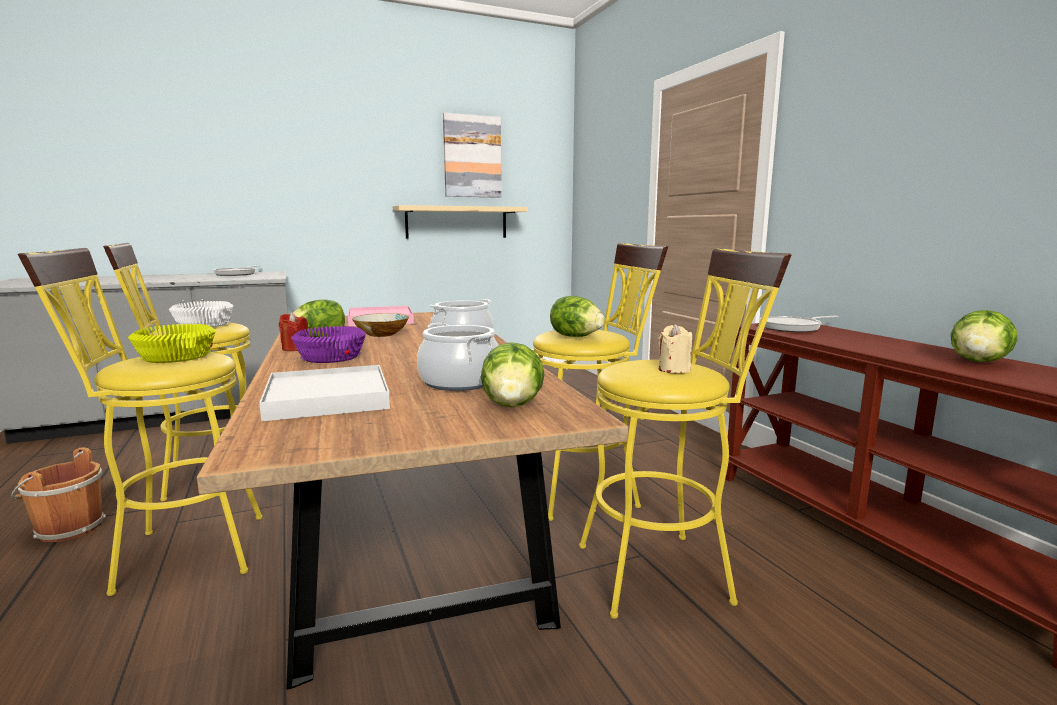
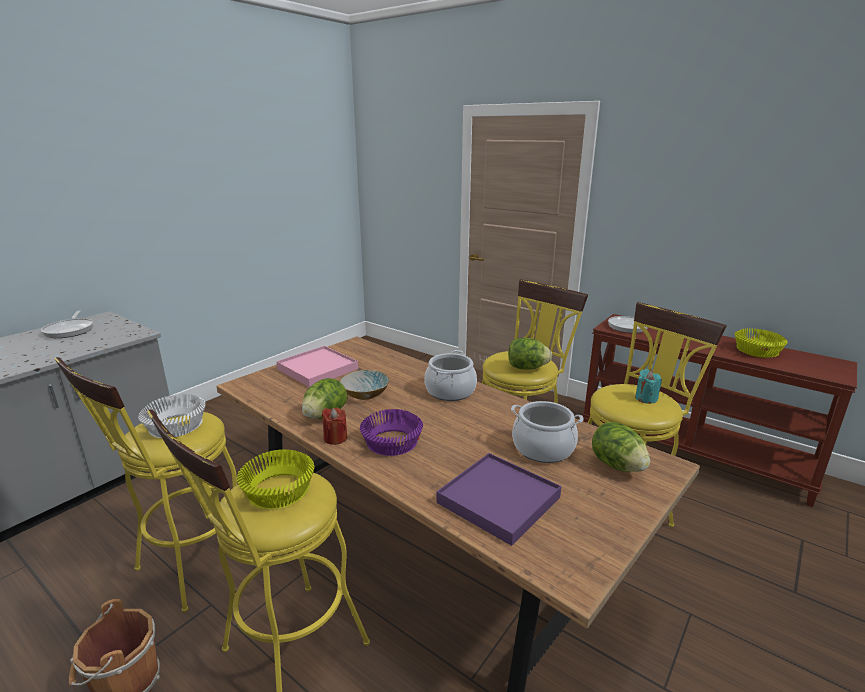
camera: 30 degrees left, 10 degrees up
white tray [259,365,390,421] -> purple tray [436,453,561,546]
beige shelf [393,205,528,239] -> none
picture [443,113,502,198] -> none
beige candle [658,324,692,373] -> turquoise candle [635,369,662,404]
lettuce [951,310,1017,362] -> yellow bowl [735,328,788,358]

